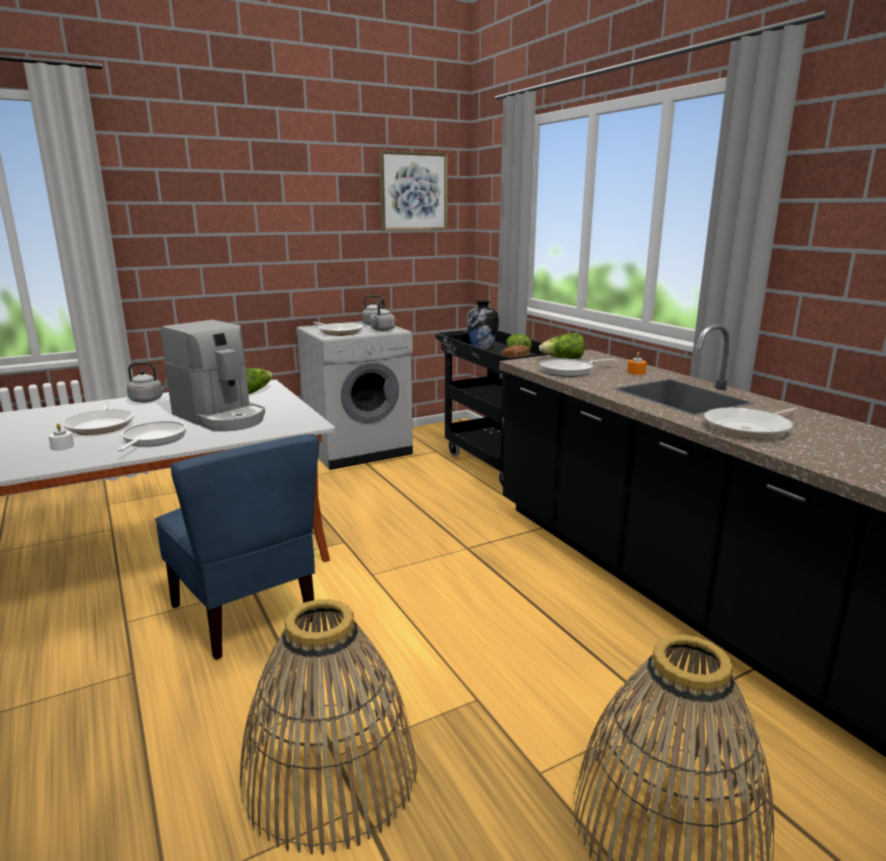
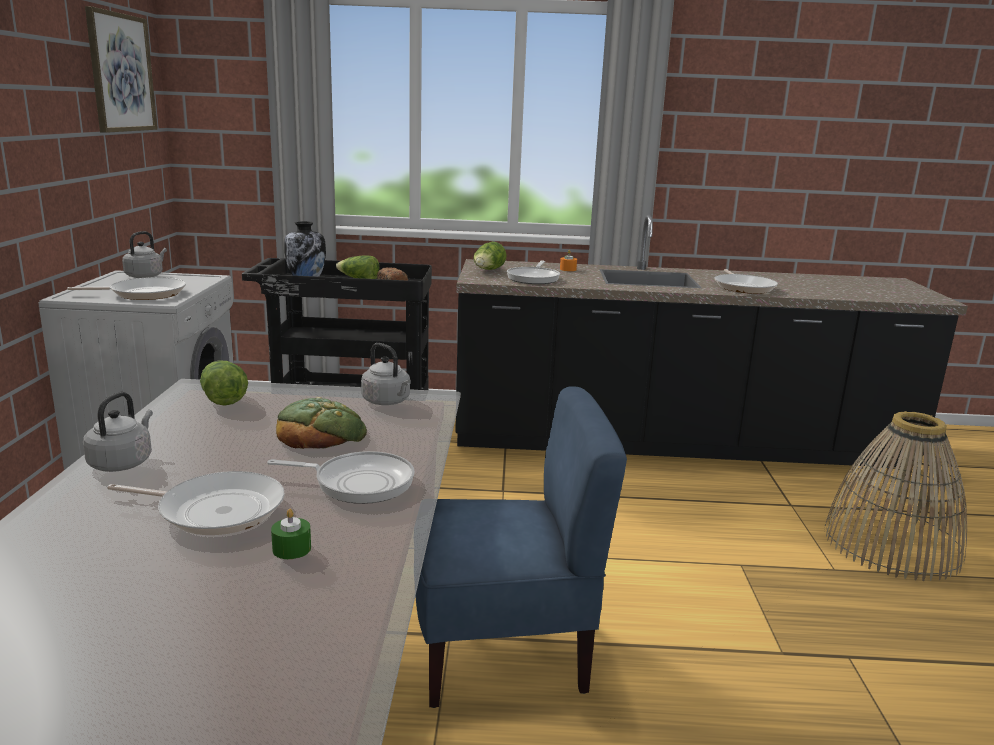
camera: 60 degrees left, 0 degrees up
white candle [48,423,74,450] -> green candle [271,509,311,559]
frying pan [117,421,186,451] -> frying pan turned 150 degrees clockwise [267,451,415,504]
coffee machine [160,320,265,431] -> bread [276,397,367,449]
basket [240,599,417,855] -> none
grey kettle [370,299,395,331] -> grey kettle moved to [361,343,411,405]

